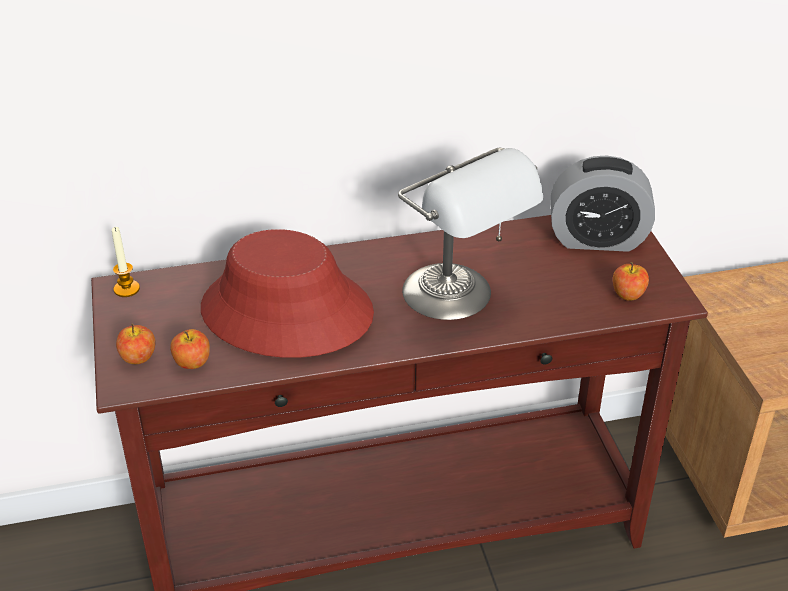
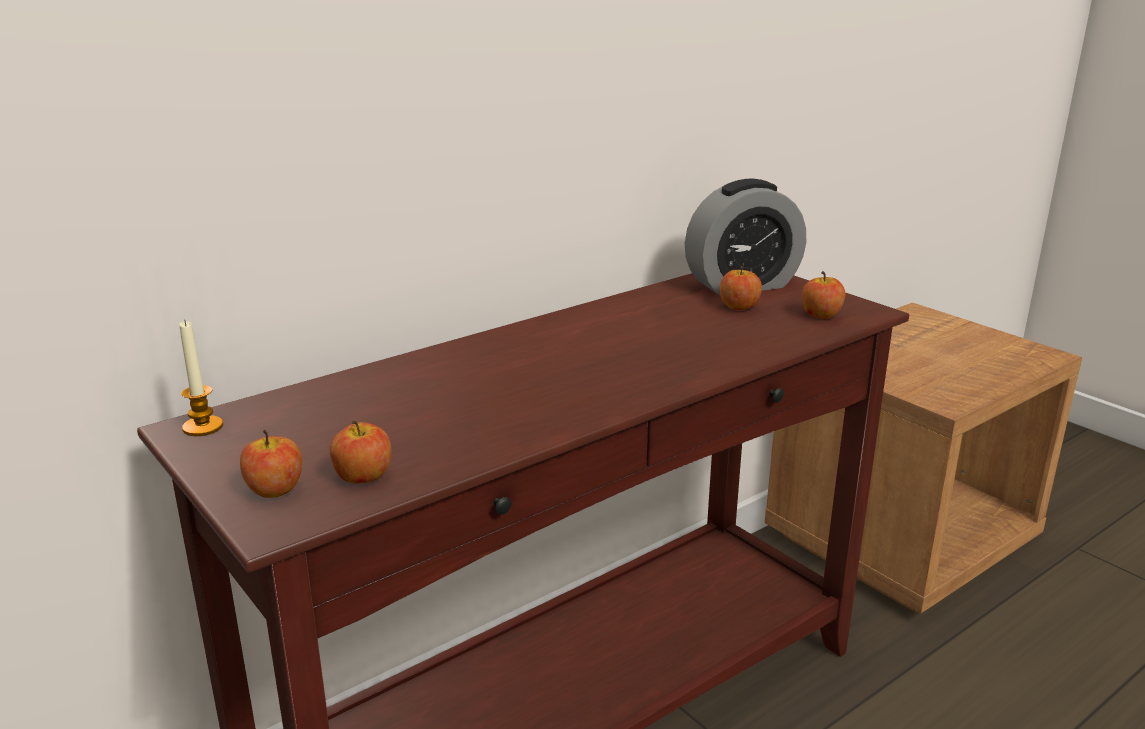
camera: 25 degrees left, 15 degrees down
red hat [201,229,374,358] -> none
white table lamp [398,148,543,320] -> none
none -> apple [720,263,762,310]

